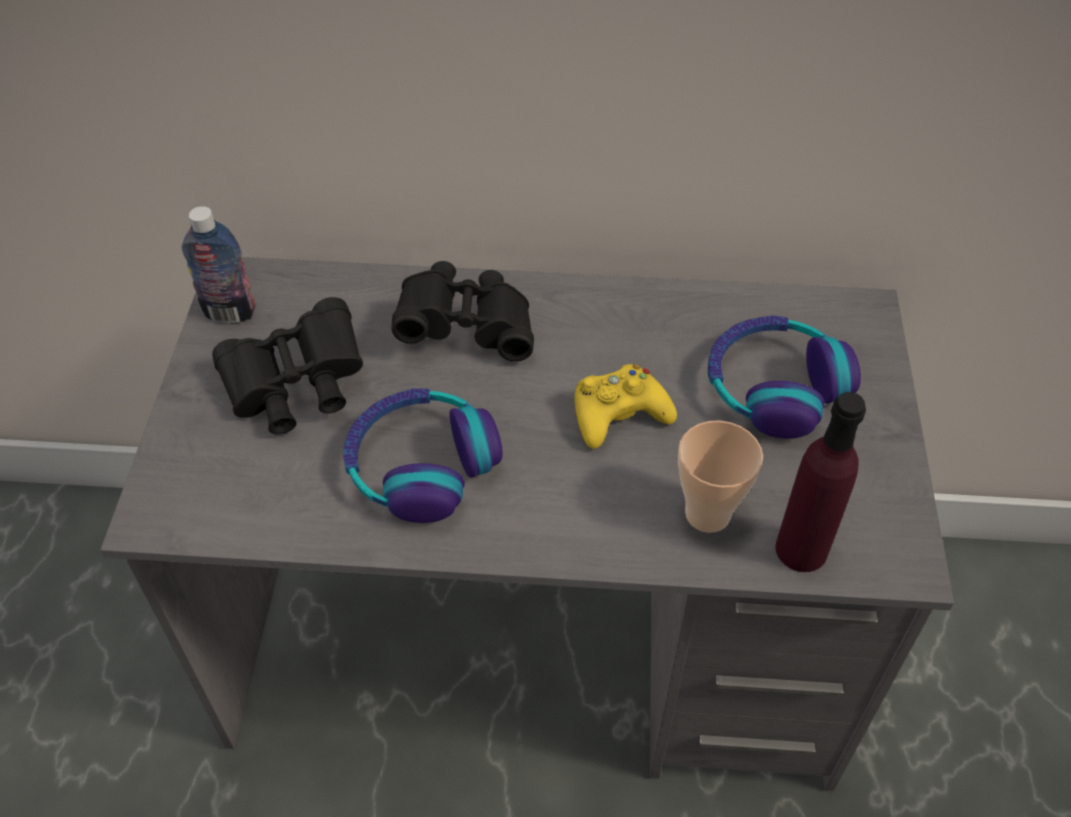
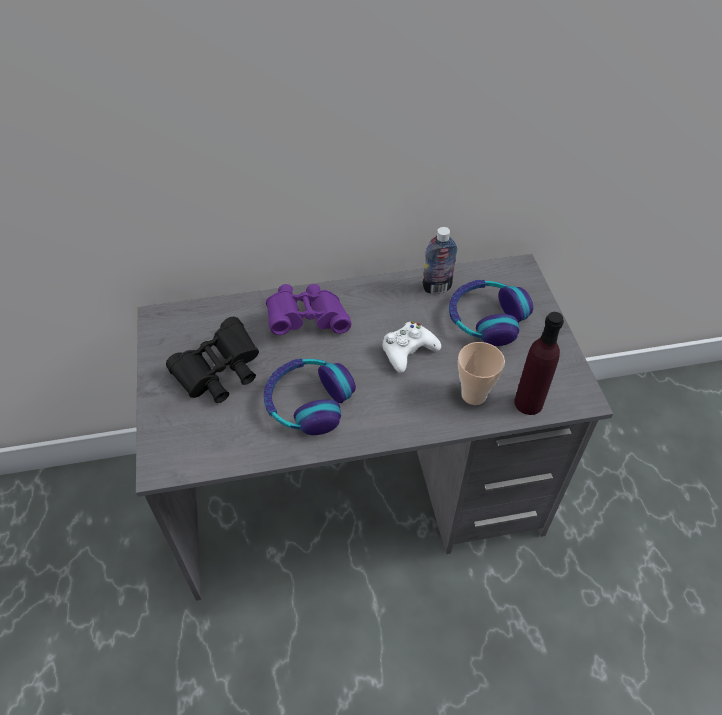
camera: 15 degrees left, 0 degrees up
bottle [181,206,256,324] -> bottle moved to [422,227,458,294]
black binoculars [391,261,534,362] -> purple binoculars [266,284,351,335]
yellow game controller [574,364,677,449] -> white game controller [382,322,441,373]

